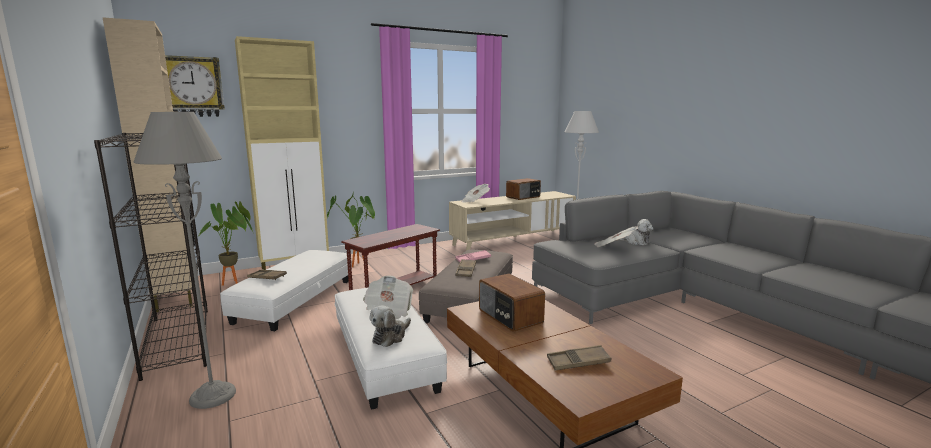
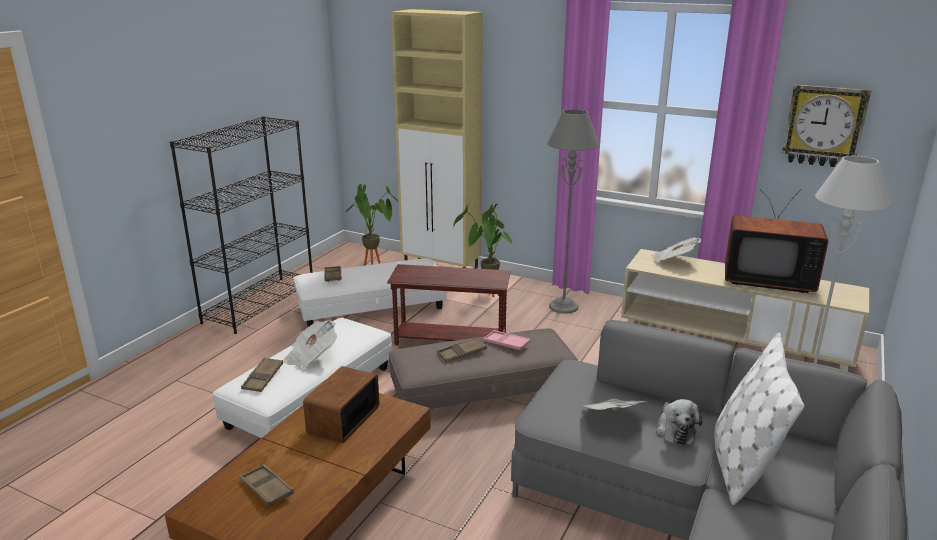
camera: 55 degrees right, 10 degrees up
beige cabinet [102,17,195,312] -> none
grey floor lamp [134,112,236,409] -> grey floor lamp moved to [547,109,600,314]
wall clock [165,55,225,117] -> wall clock moved to [782,84,871,167]
plush toy [369,305,411,347] -> brown tray [241,357,283,392]
radio [506,178,541,200] -> television [725,189,828,293]
none -> white pillow [715,333,805,505]

